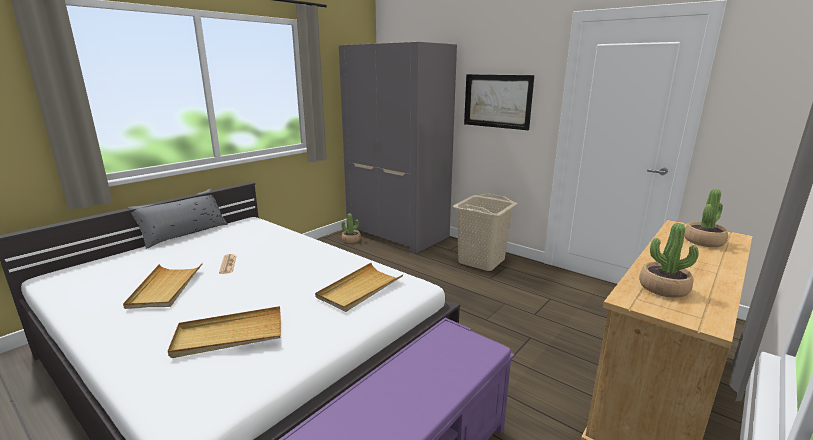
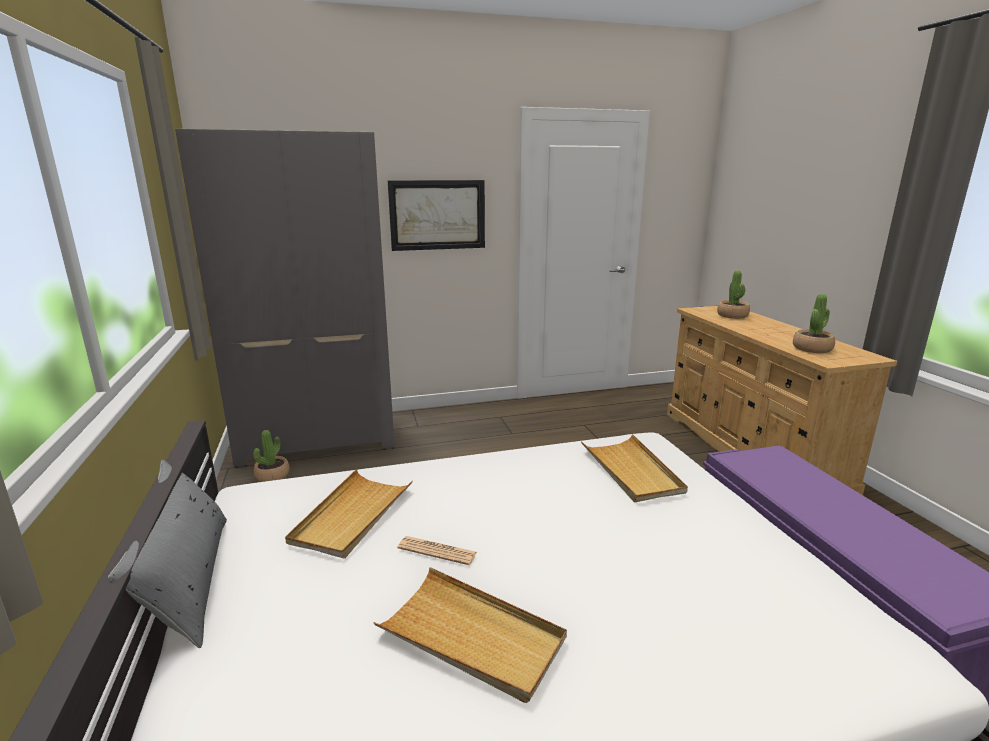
camera: 55 degrees left, 0 degrees up
beige tray [168,306,281,358] -> beige tray moved to [285,470,413,558]
beige laundry basket [453,194,517,271] -> none

